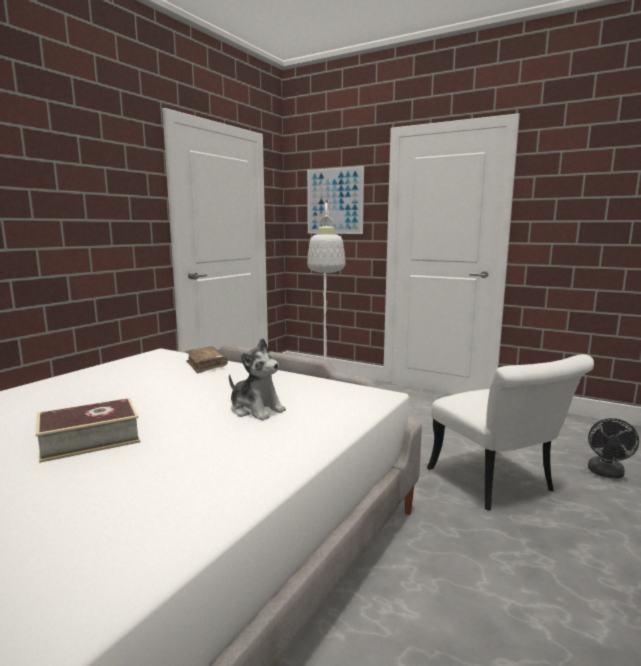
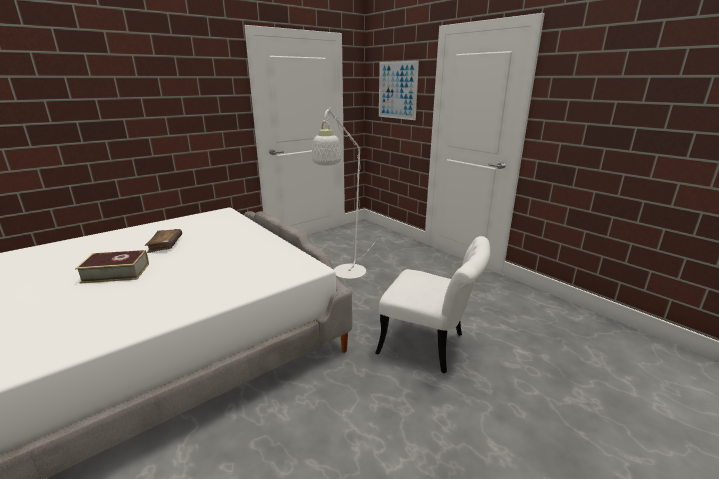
camera: 20 degrees right, 10 degrees up
brown book [185,347,228,373] -> brown book moved to [145,229,182,253]
plush toy [229,338,286,421] -> none
white chair [427,354,594,510] -> white chair turned 60 degrees counterclockwise [375,236,490,373]
black fan [588,418,639,479] -> none

